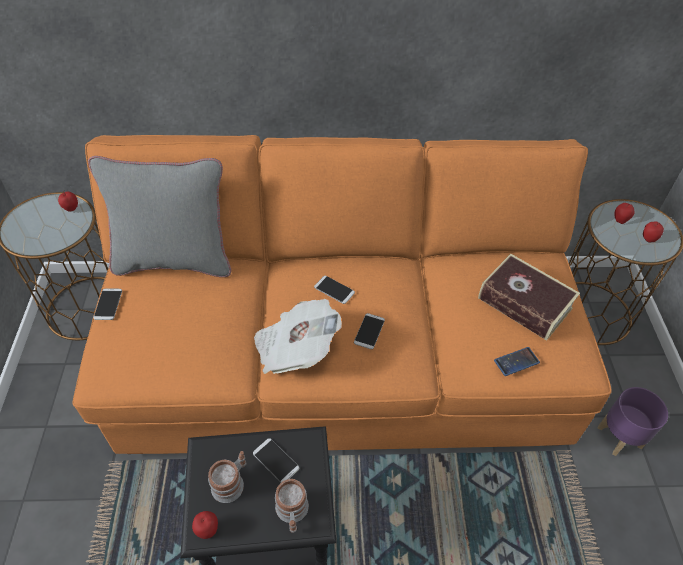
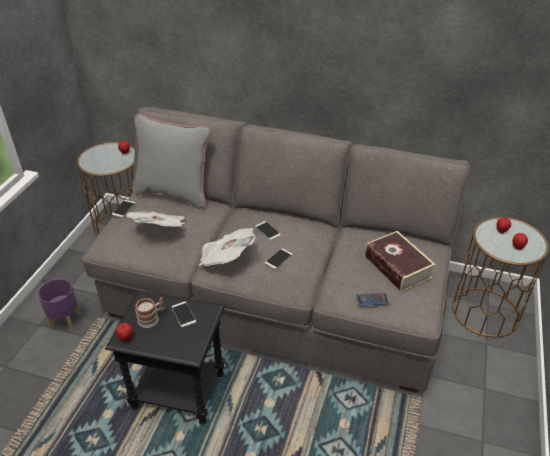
camera: 20 degrees right, 10 degrees down
orange sofa [72,135,612,454] -> grey sofa [82,107,470,393]
mug [275,479,309,533] -> none
purple planter [597,387,668,456] -> purple planter moved to [38,278,81,330]
none -> newspaper [127,211,185,227]

